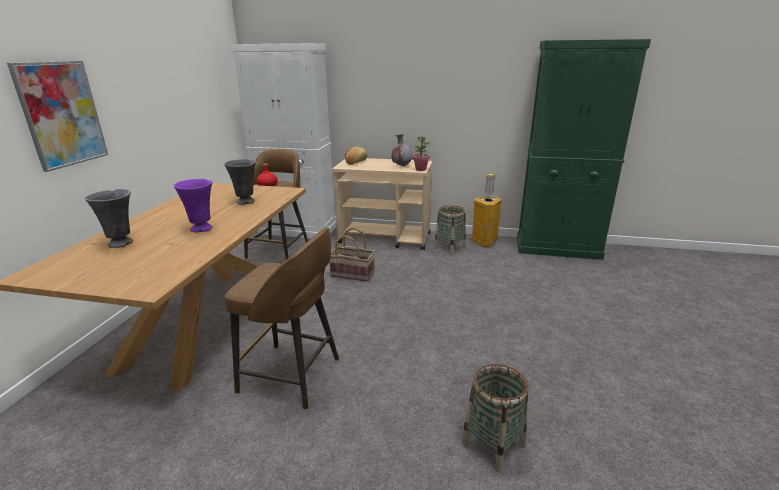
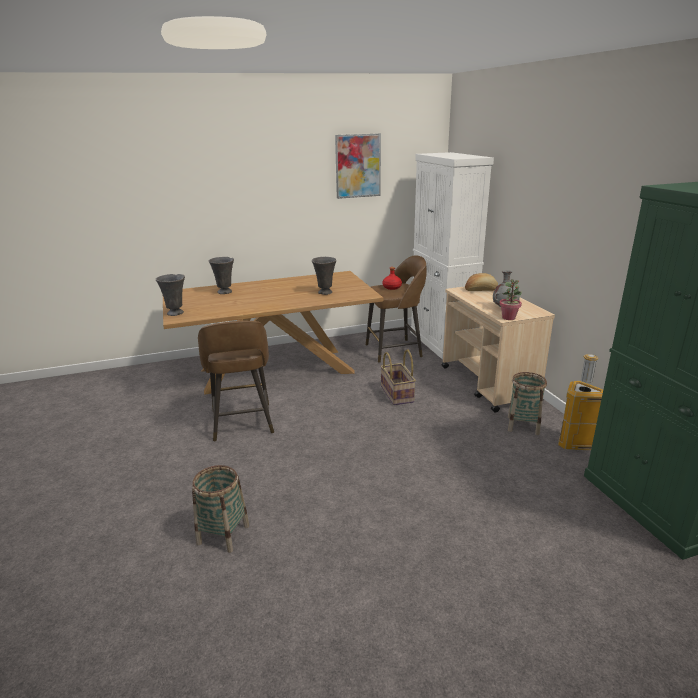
camera: 60 degrees right, 0 degrees up
picture [7,61,108,172] -> picture moved to [335,134,381,199]
purple vase [173,179,212,232] -> none
none -> grey vase [156,274,185,316]

